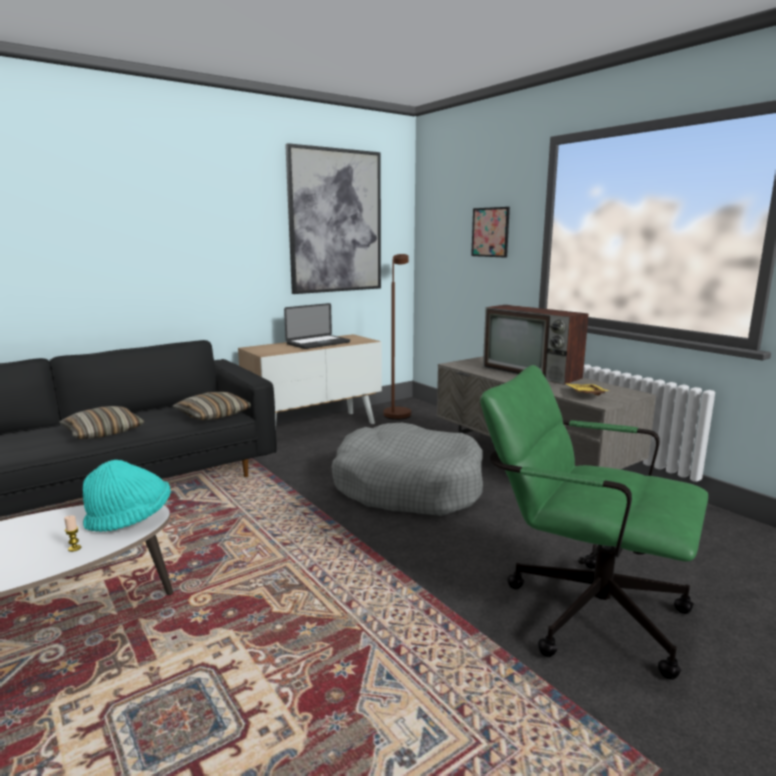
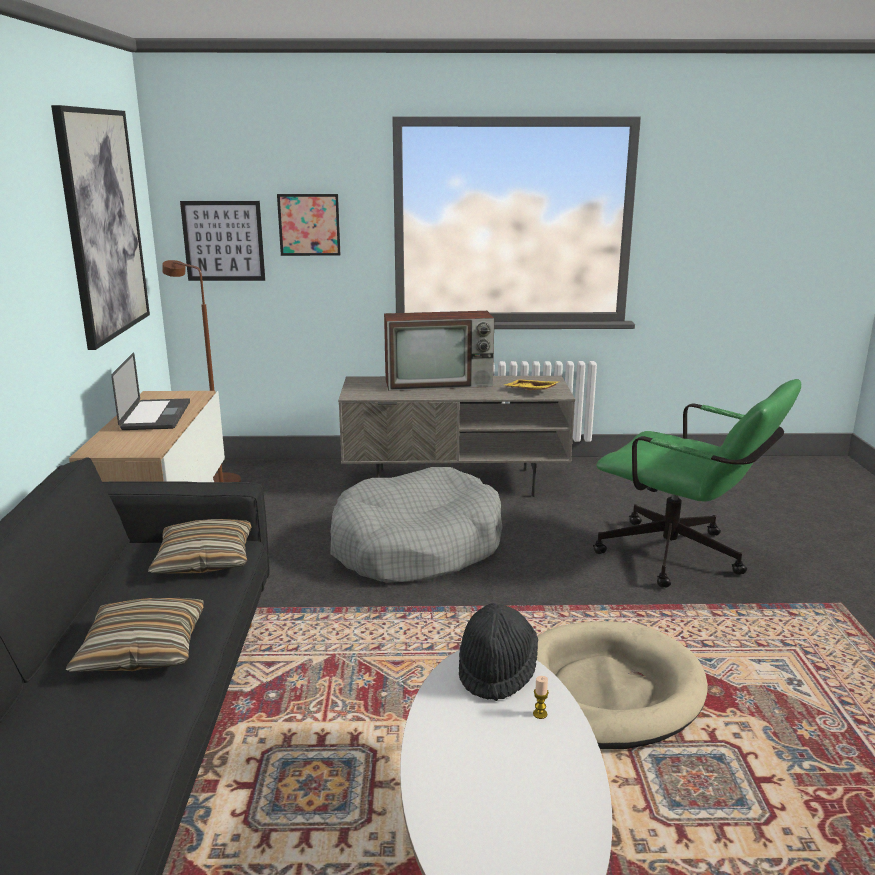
camera: 55 degrees left, 5 degrees up
turquoise hat [83,460,171,532] -> black hat [459,603,538,701]
green office chair [480,365,708,680] -> green office chair turned 120 degrees counterclockwise [593,379,801,588]
none -> picture [180,201,265,281]
none -> beige dog bed [537,621,708,749]

